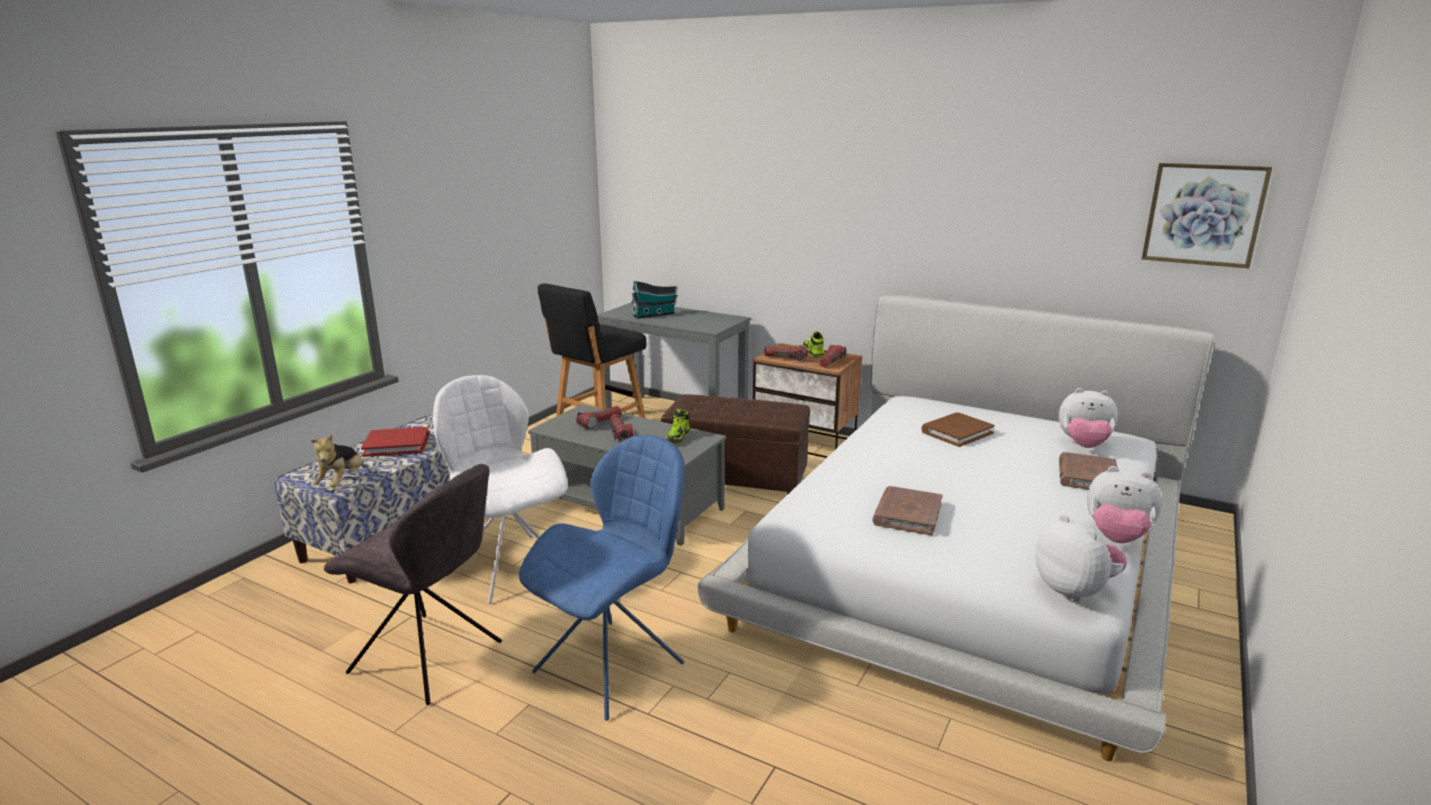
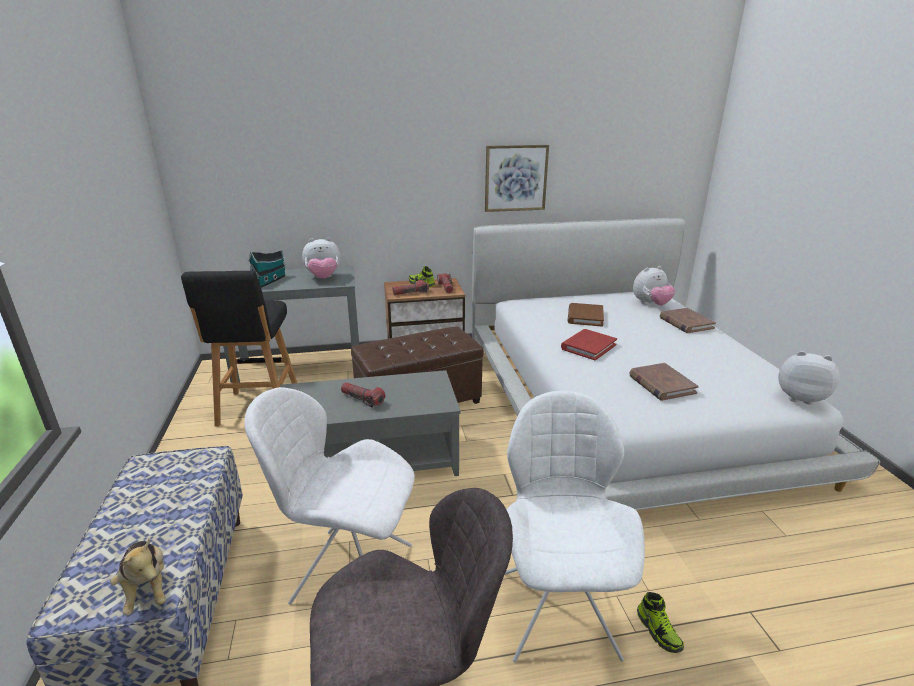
camera: 40 degrees left, 5 degrees up
red book [361,427,429,457] -> red book moved to [561,329,617,360]
blue chair [519,435,685,720] -> white chair [505,391,645,662]
flashlight [576,406,621,429] -> none
shoe [666,409,690,444] -> shoe moved to [637,592,684,653]
plush toy [1087,466,1162,543] -> plush toy moved to [302,237,341,279]
picture [1142,163,1272,268] -> picture moved to [485,145,549,212]

